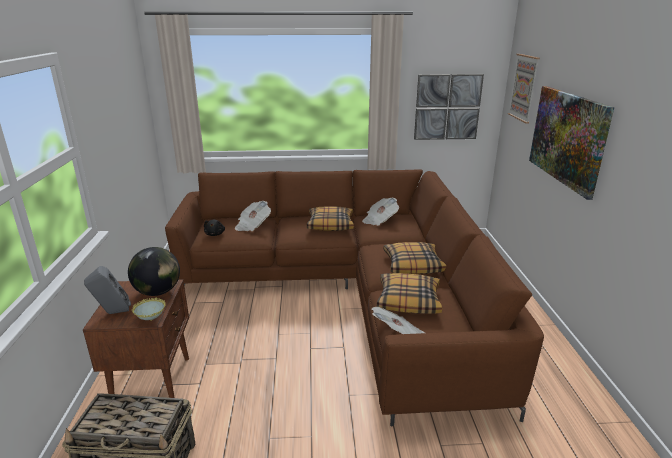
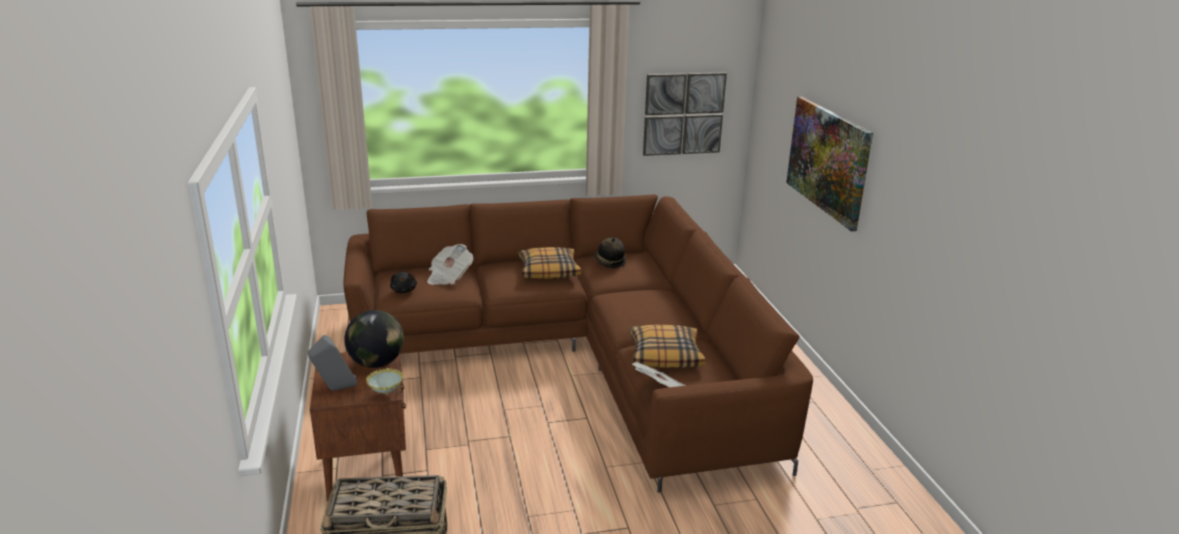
camera: 10 degrees left, 0 degrees up
newspaper [362,198,399,226] -> hat [594,237,626,268]
pillow [383,242,446,274] -> none
picture [508,54,540,123] -> none

